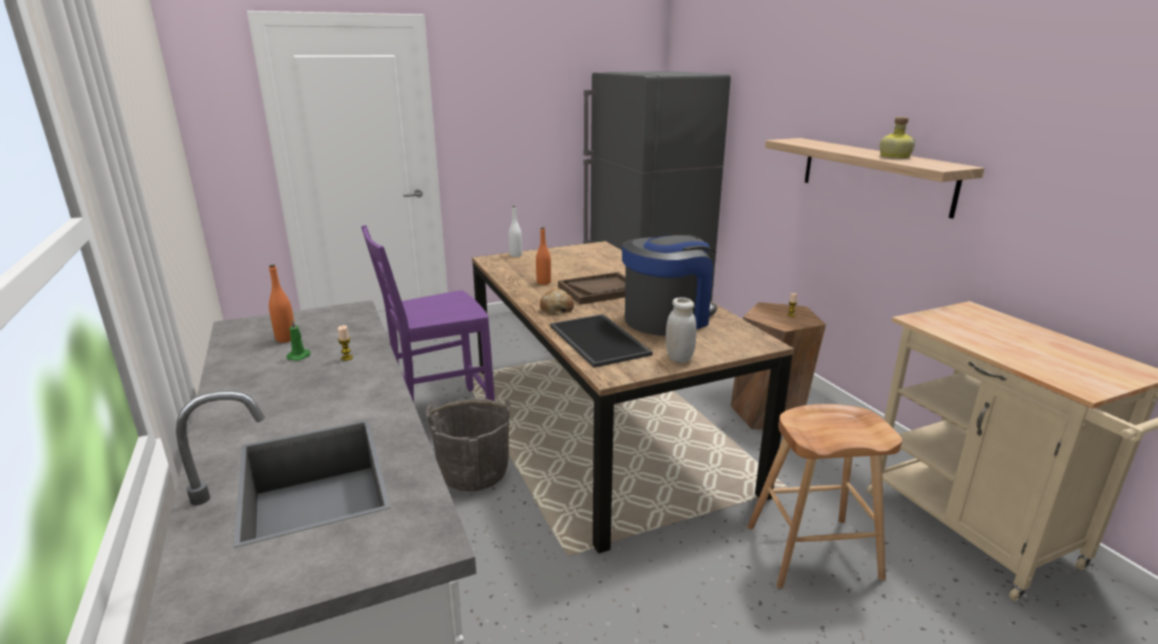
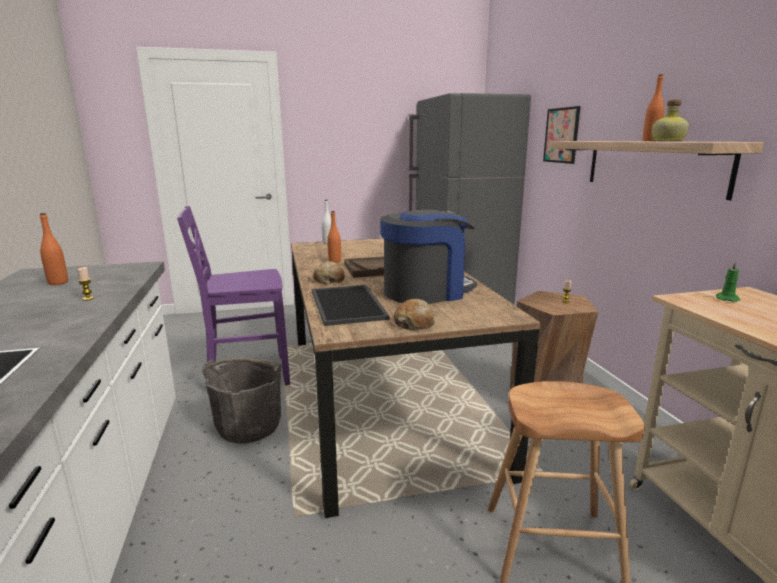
camera: 10 degrees right, 5 degrees down
green candle [287,319,311,361] -> green candle moved to [716,261,740,302]
white jar [666,297,696,363] -> bread [394,299,435,330]
none -> picture [543,106,581,164]
none -> orange bottle [643,75,664,141]

